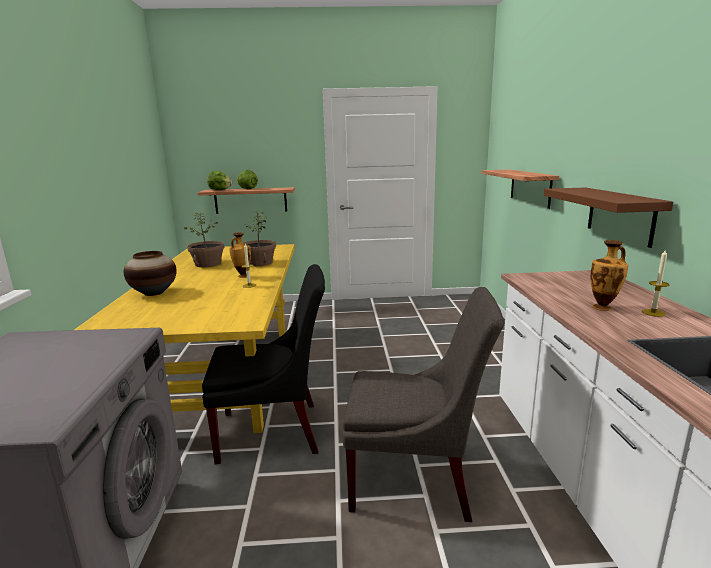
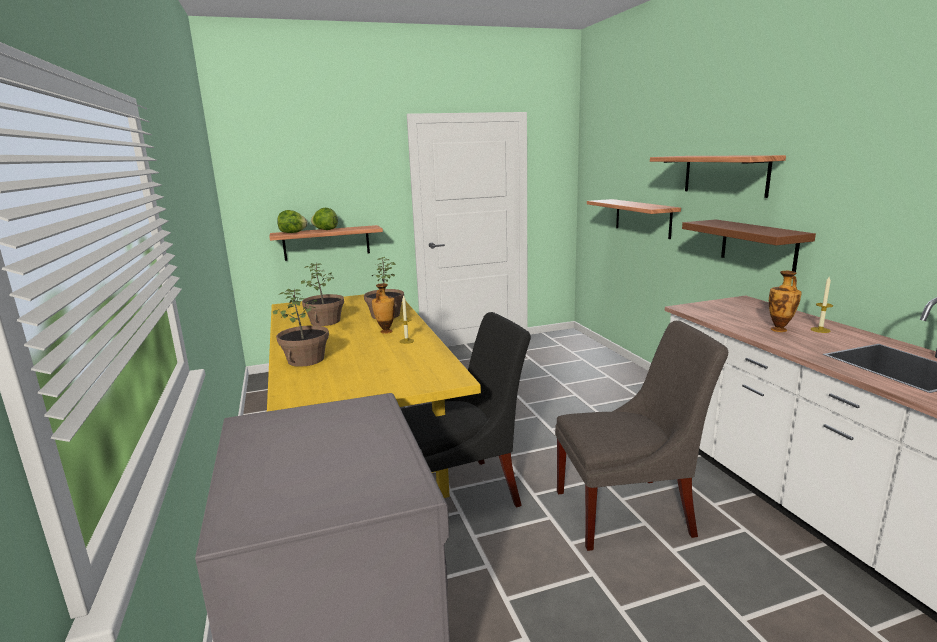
camera: 15 degrees left, 0 degrees up
vase [124,251,177,296] -> potted plant [273,289,329,367]
none -> shelf [650,155,786,198]

